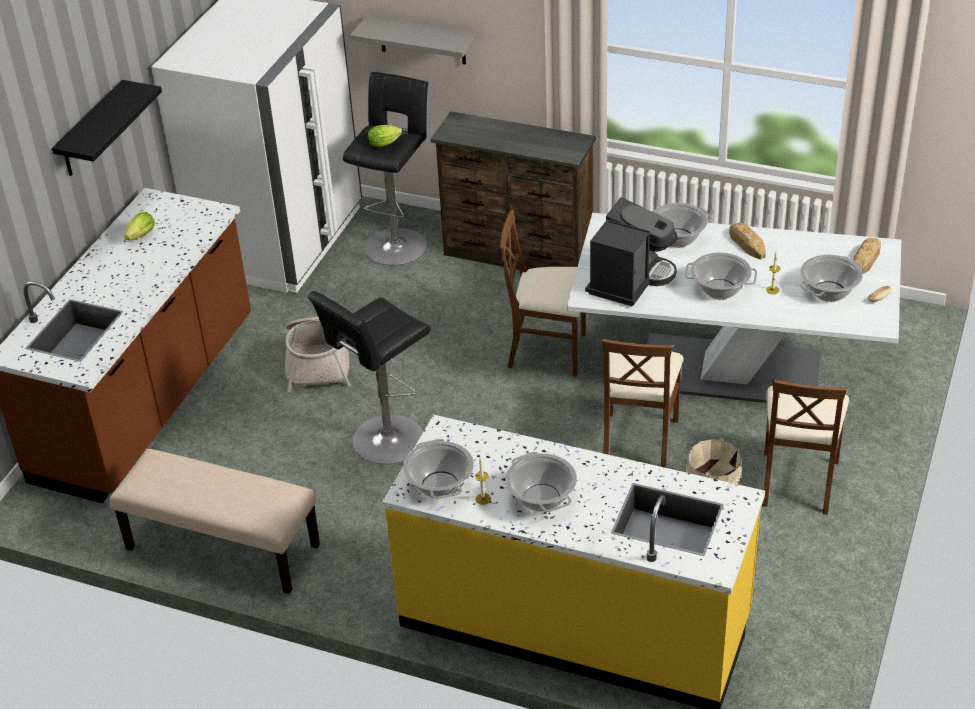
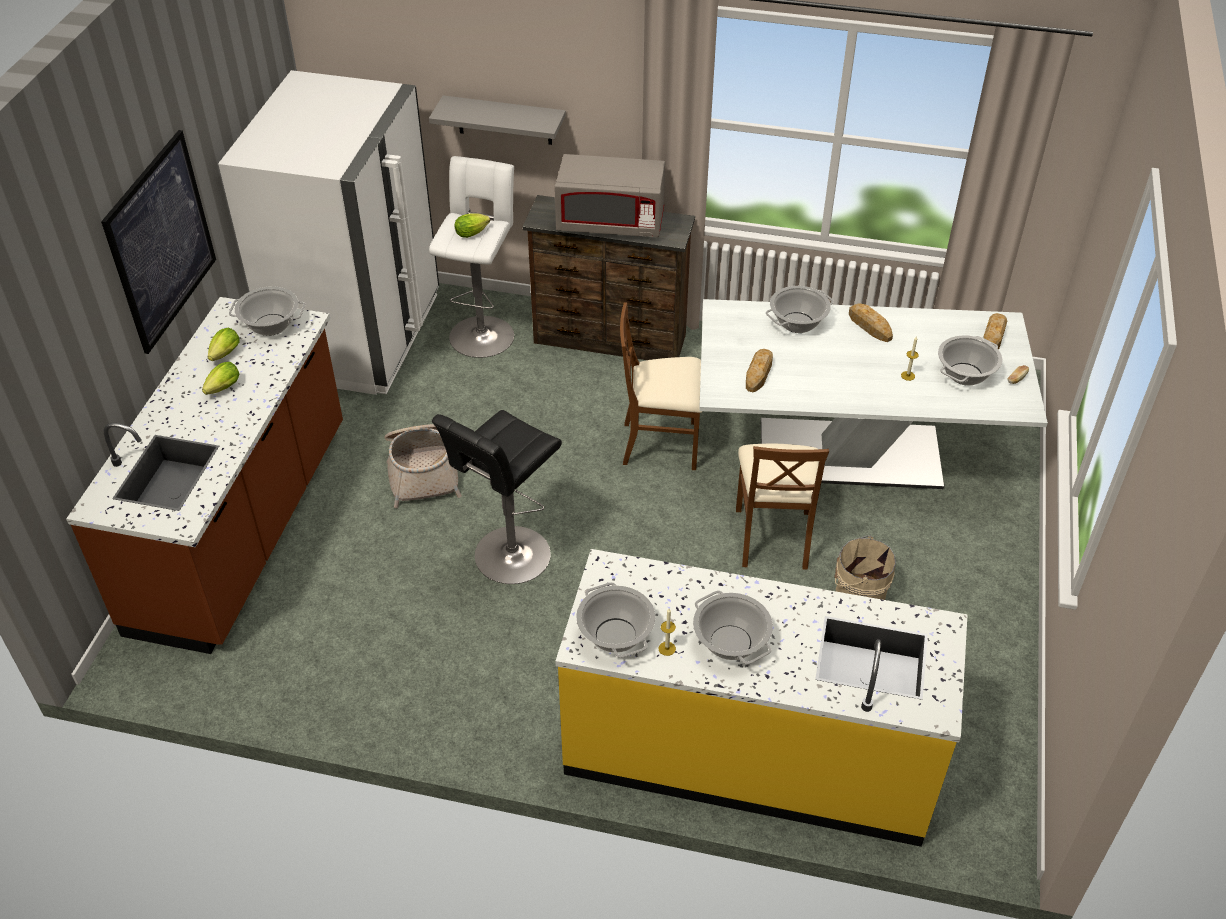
camera: 10 degrees left, 5 degrees up
black shelf [52,80,162,176] -> picture [101,130,216,354]
beige bench [109,449,320,594] -> none
black stool [343,72,428,265] -> white stool [429,156,514,358]
coffee machine [585,197,677,306] -> bread [746,349,773,392]
cooking pot [685,252,757,299] -> cooking pot moved to [229,286,305,336]
brown chair [762,379,849,515] -> none
none -> lettuce [202,362,239,395]
none -> grey microwave [554,154,665,237]

